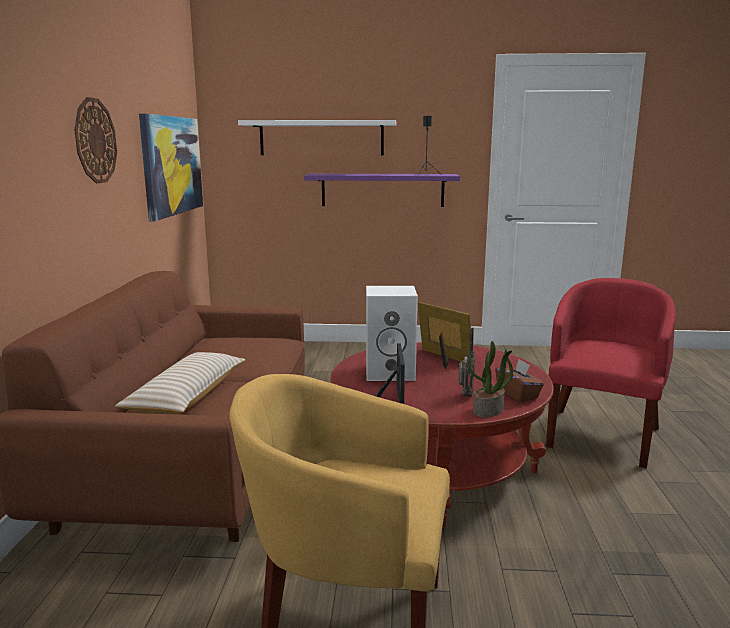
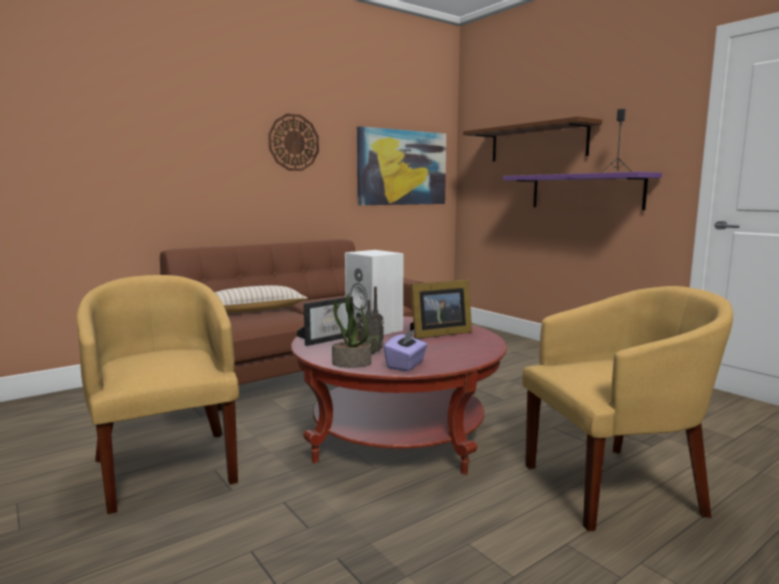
camera: 50 degrees right, 5 degrees down
white shelf [238,120,396,155] -> brown shelf [463,116,602,162]
picture frame [418,302,471,369] -> picture frame turned 60 degrees clockwise [410,280,472,339]
brown tissue box [495,359,544,402] -> purple tissue box [384,329,427,371]
red armchair [546,278,676,468] -> yellow armchair [522,286,733,531]

